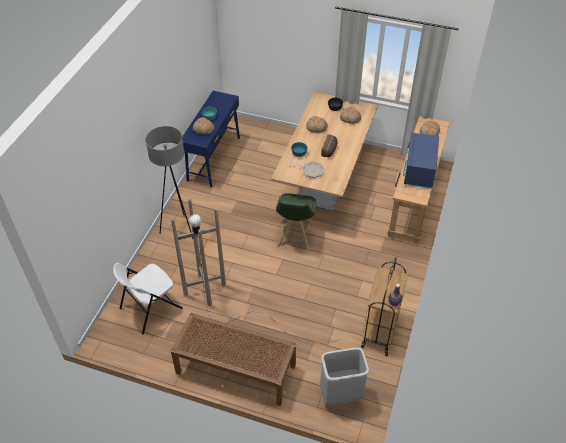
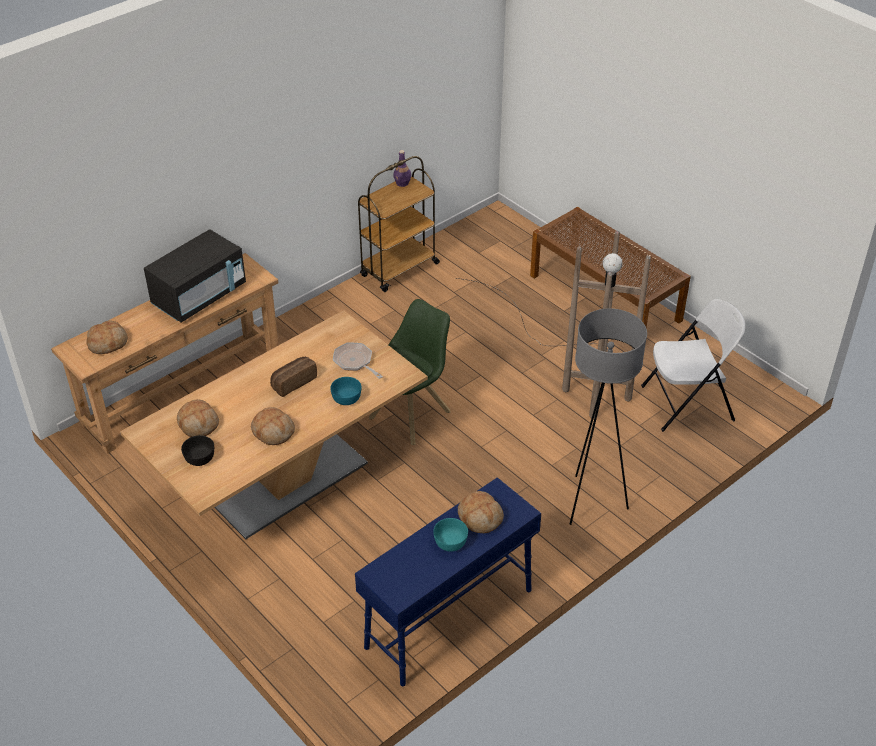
camera: 150 degrees left, 5 degrees down
grey trash can [320,348,369,405] -> none
blue microwave [403,133,439,189] -> black microwave [144,229,246,323]

